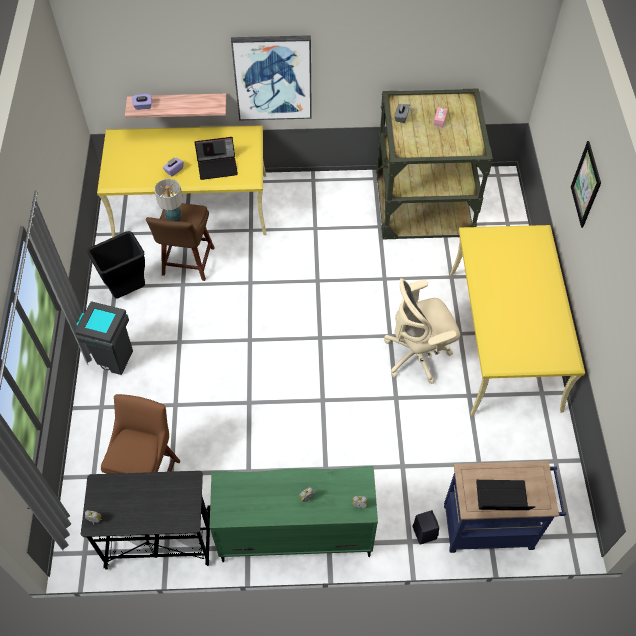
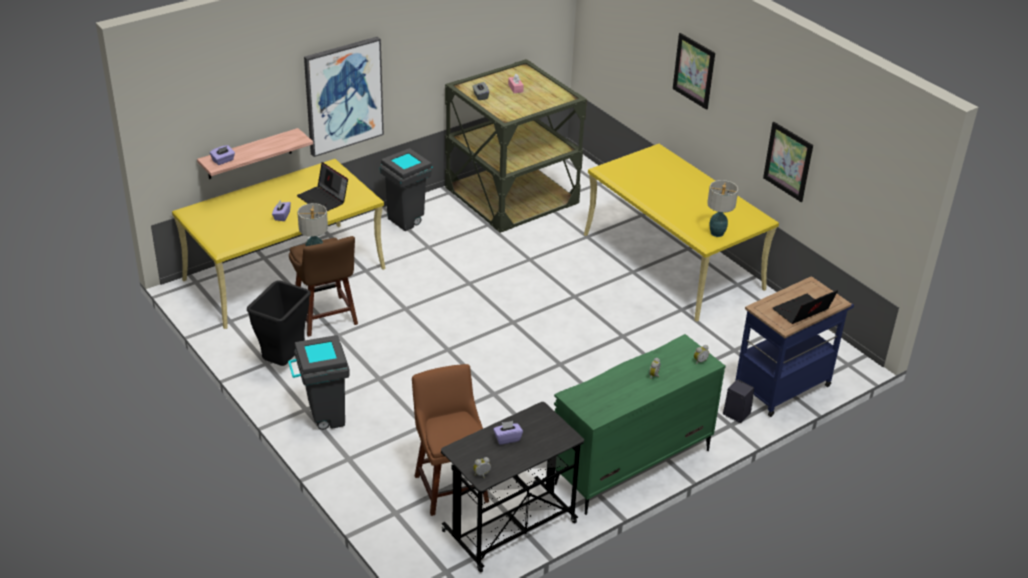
camera: 35 degrees left, 20 degrees down
laptop [195,137,238,180] -> laptop turned 90 degrees clockwise [297,162,348,211]
beige office chair [384,278,460,384] -> none
none -> grey trash can [380,148,433,231]
none -> purple tissue box [493,421,523,445]
none -> table lamp [707,180,738,237]
none -> picture [763,122,813,202]

